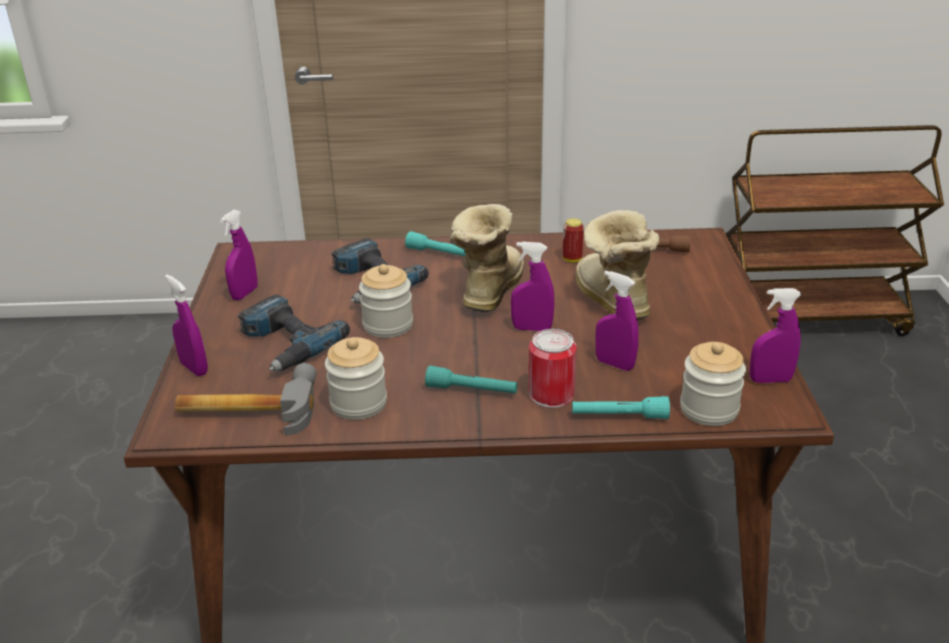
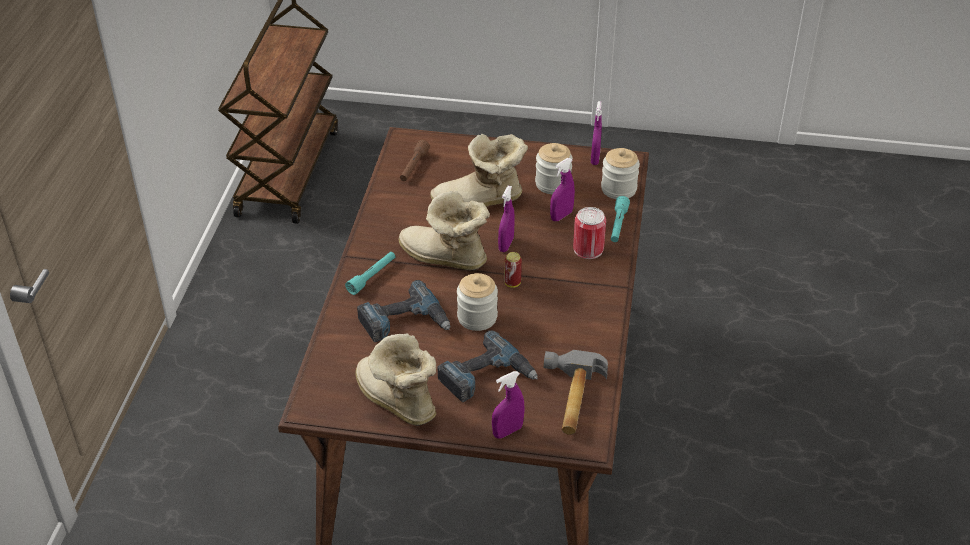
camera: 80 degrees left, 10 degrees up
purple spray bottle [220,210,257,300] -> boot [356,334,436,426]
jar [325,337,387,420] -> jar moved to [535,143,573,194]
turquoise flashlight [425,365,518,394] -> none
can [563,218,584,262] -> can moved to [504,252,522,288]

